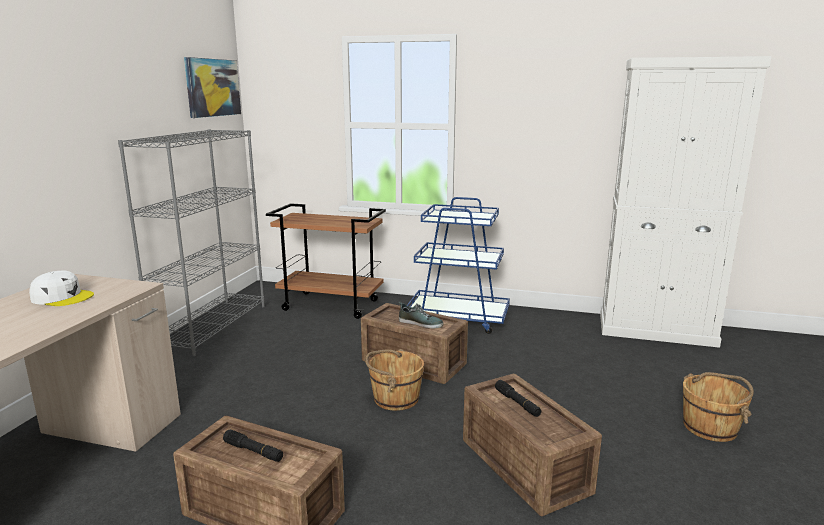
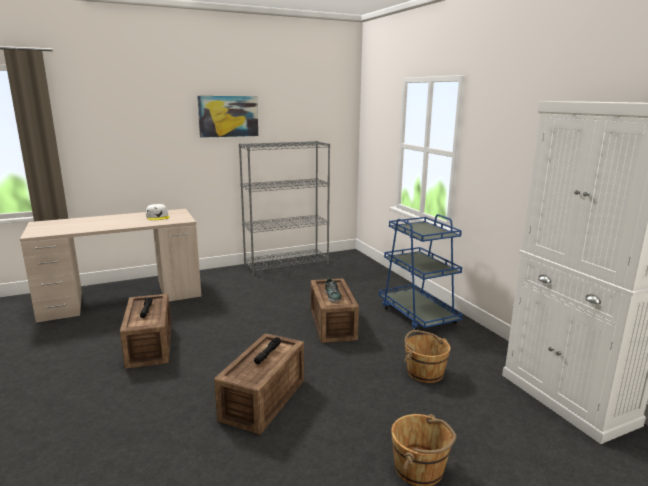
camera: 50 degrees right, 0 degrees up
picture [184,57,241,118] -> picture moved to [197,96,258,138]
brown cart [266,203,386,319] -> none
brown bucket [365,349,424,411] -> brown bucket moved to [404,330,450,383]

